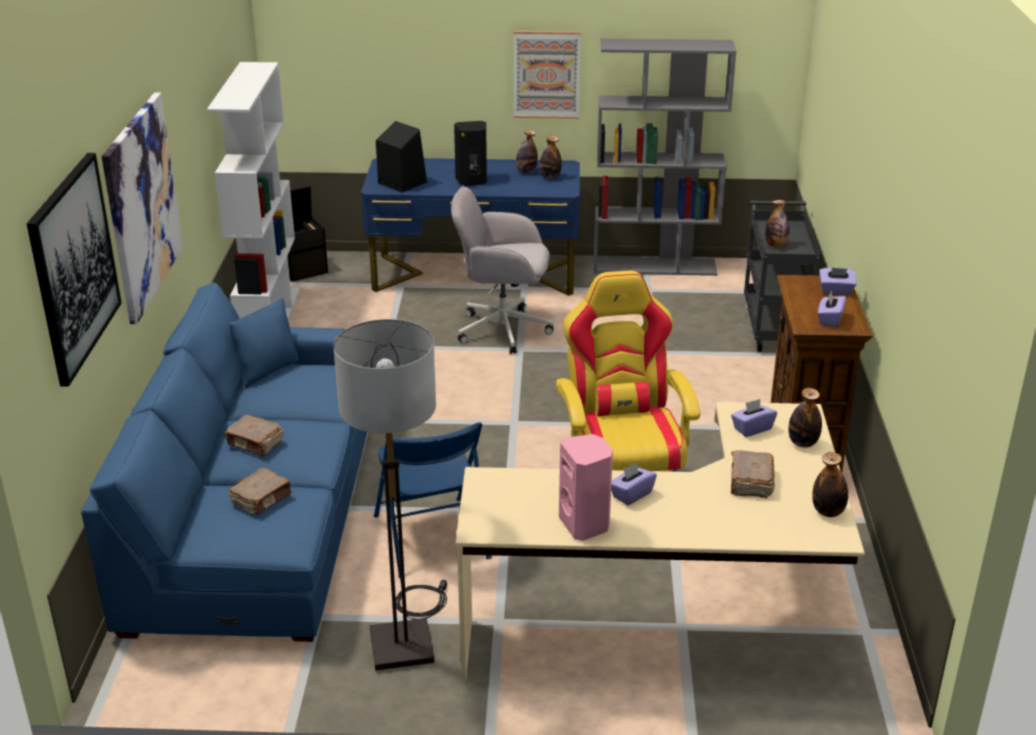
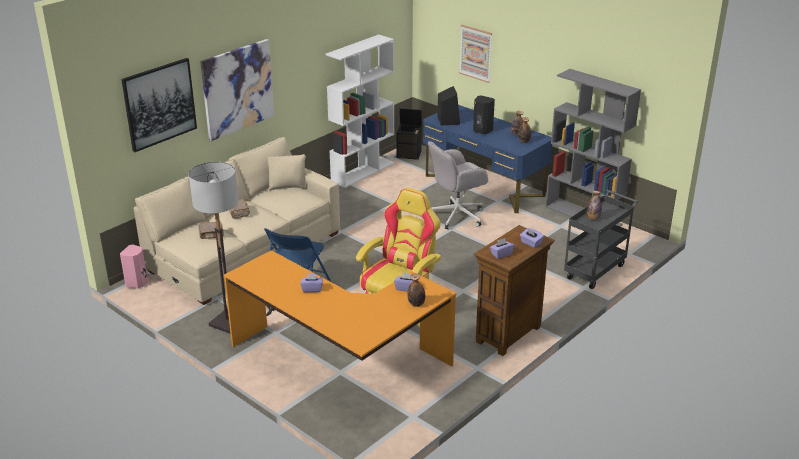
camera: 40 degrees right, 0 degrees up
blue sofa [81,282,367,642] -> beige sofa [134,137,340,305]
grey office chair [451,186,554,354] -> grey office chair turned 75 degrees counterclockwise [428,141,488,230]
beige desk [455,402,865,682] -> orange desk [224,250,456,367]
picture [514,31,581,119] -> picture moved to [459,25,492,83]
pink speaker [559,434,613,541] -> pink speaker moved to [120,244,148,289]
brown book [731,450,775,498] -> none
bottle [812,452,848,517] -> none

